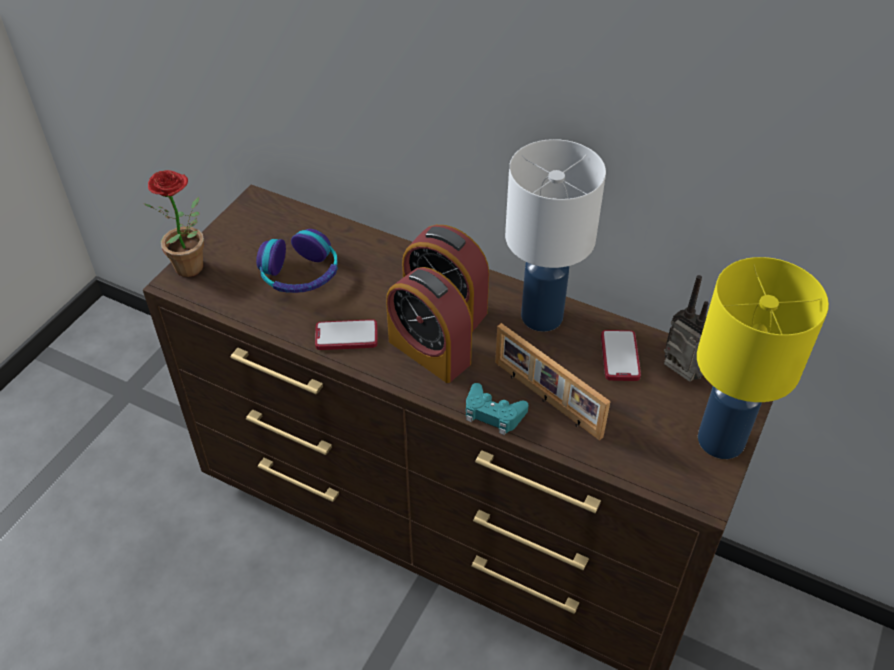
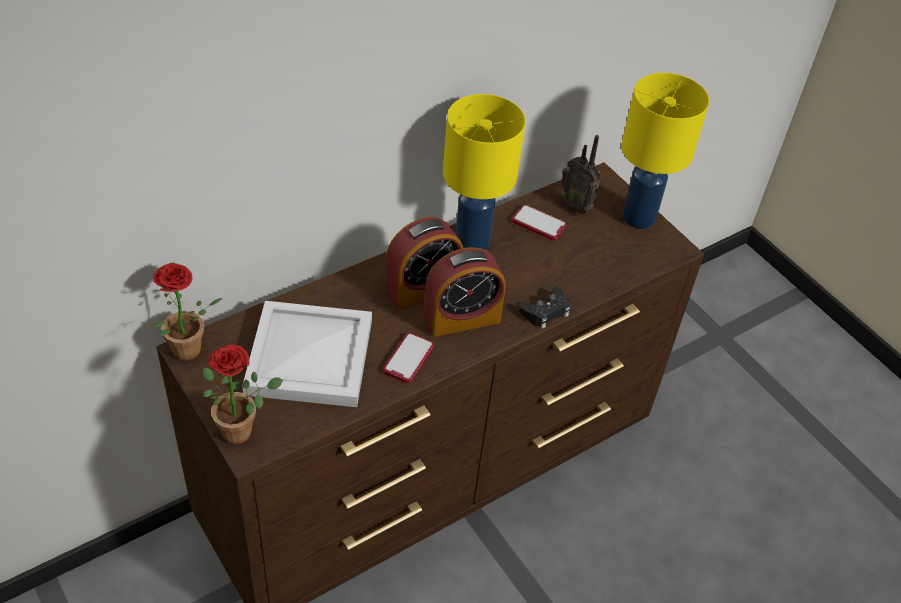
camera: 65 degrees left, 0 degrees up
headphones [256,229,338,293] -> white tray [242,301,372,407]
turquoise game controller [466,383,528,435] -> black game controller [519,287,571,329]
picture frame [495,323,611,441] -> none
white table lamp [505,139,606,332] -> yellow table lamp [443,94,526,250]
radio [664,275,709,382] -> radio turned 120 degrees counterclockwise [561,135,600,214]
none -> potted plant [152,263,222,361]

